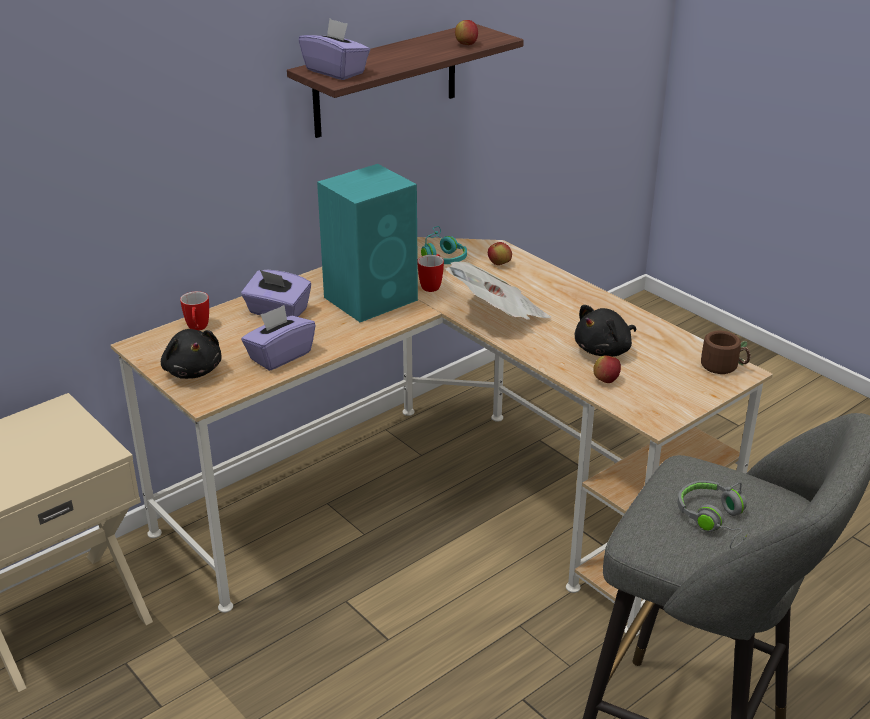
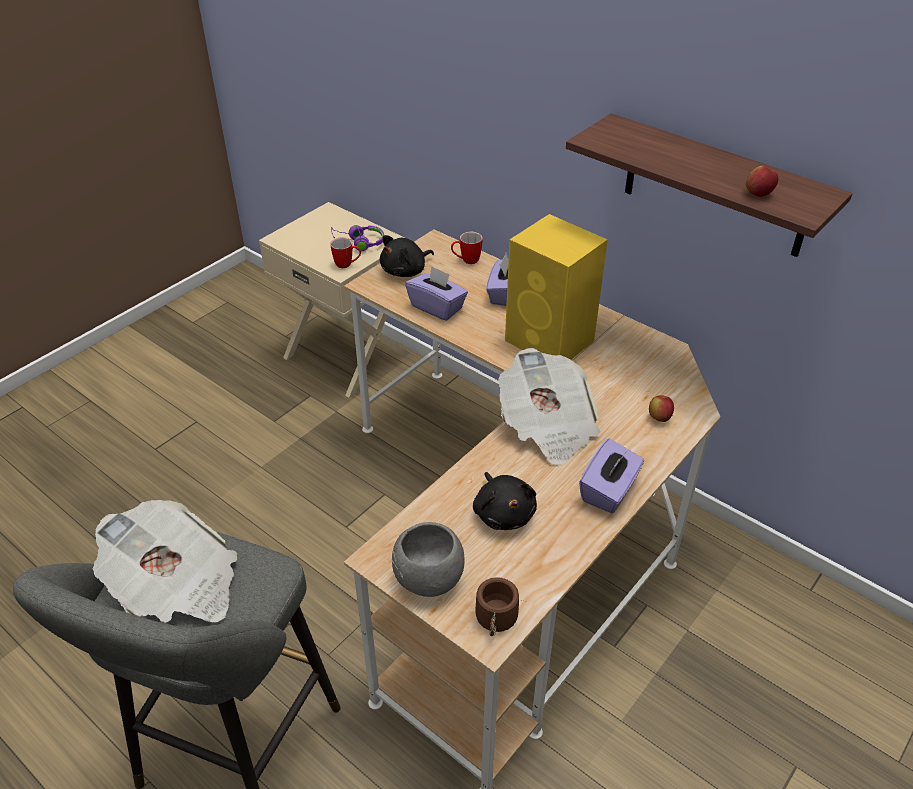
camera: 80 degrees right, 10 degrees up
purple tissue box [299,19,370,80] -> purple tissue box moved to [579,439,644,513]
turquoise speaker [317,164,418,322] -> yellow speaker [505,214,608,360]
mug [418,254,444,292] -> mug moved to [330,237,361,268]
turquoise headphones [421,226,467,264] -> none
black plush toy [575,305,636,357] -> black plush toy turned 150 degrees counterclockwise [473,472,537,530]
apple [593,356,621,383] -> none
grey headphones [677,481,748,549] -> newspaper [93,500,237,623]
none -> purple headphones [331,225,384,251]
none -> grey bowl [392,522,465,597]

